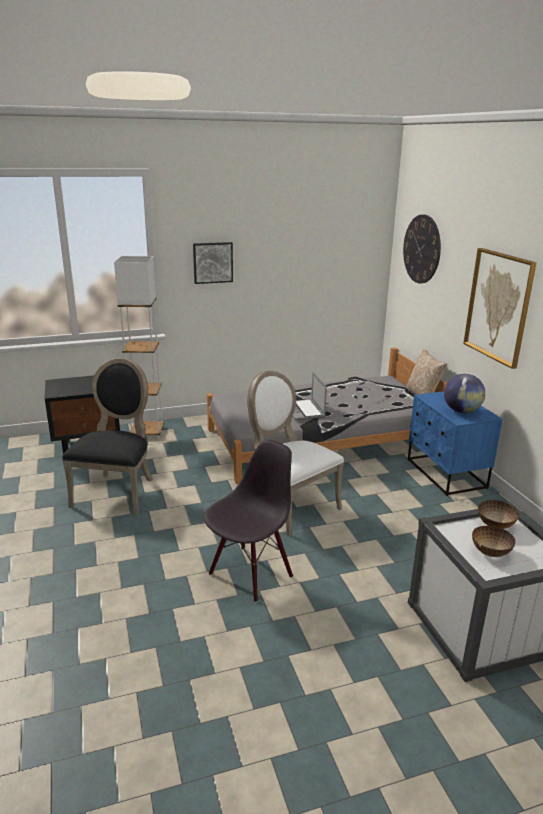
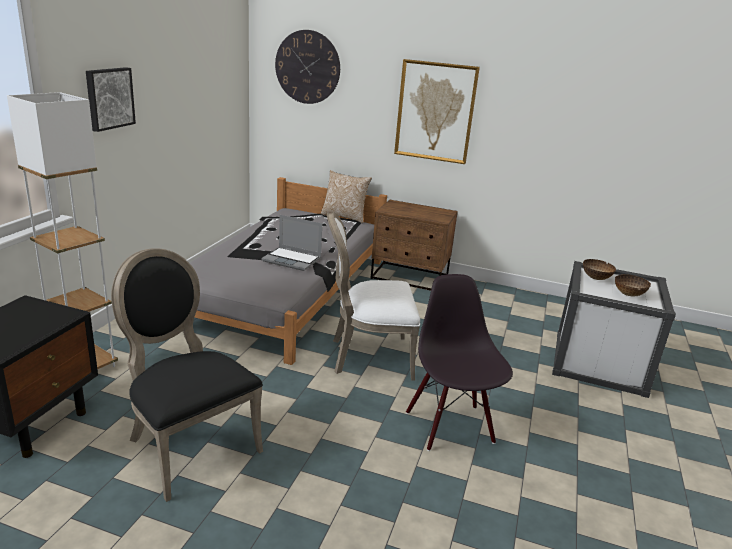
camera: 55 degrees left, 0 degrees up
blue nightstand [408,391,503,496] -> brown nightstand [371,200,458,291]
globe [444,374,485,413] -> none

